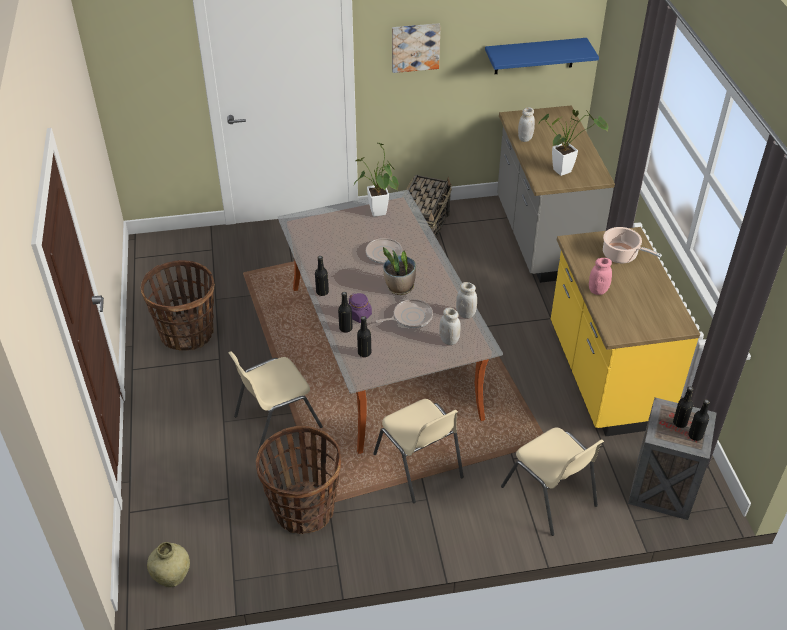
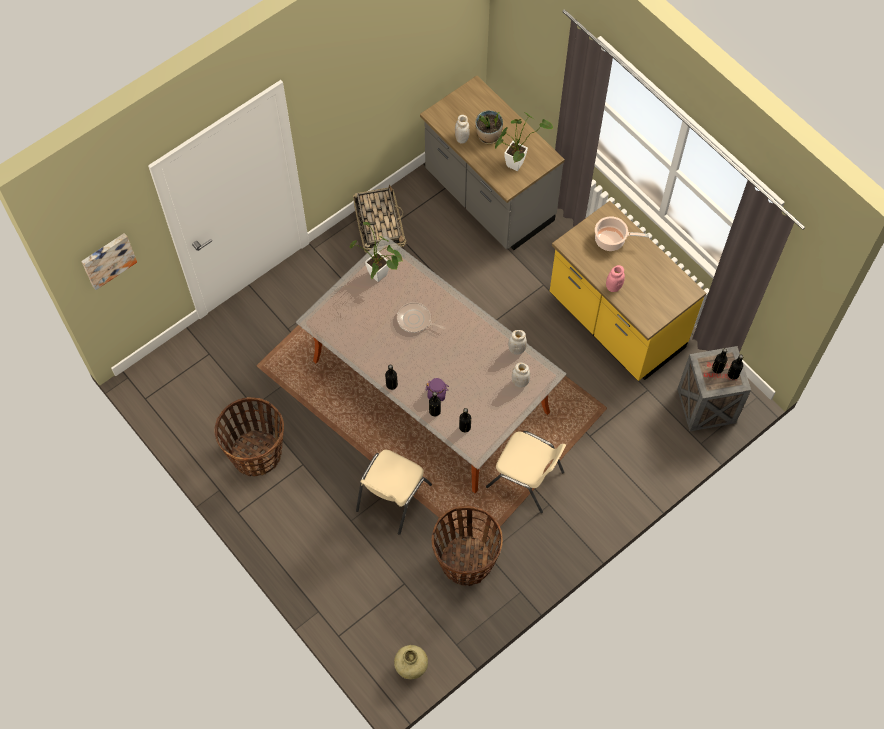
camera: 30 degrees left, 20 degrees up
frying pan [376,299,433,328] -> none
potted plant [383,247,416,295] -> potted plant moved to [475,110,503,144]
picture [392,23,441,73] -> picture moved to [81,233,137,290]
blue shelf [485,38,599,74] -> none
beige chair [501,427,604,536] -> none

